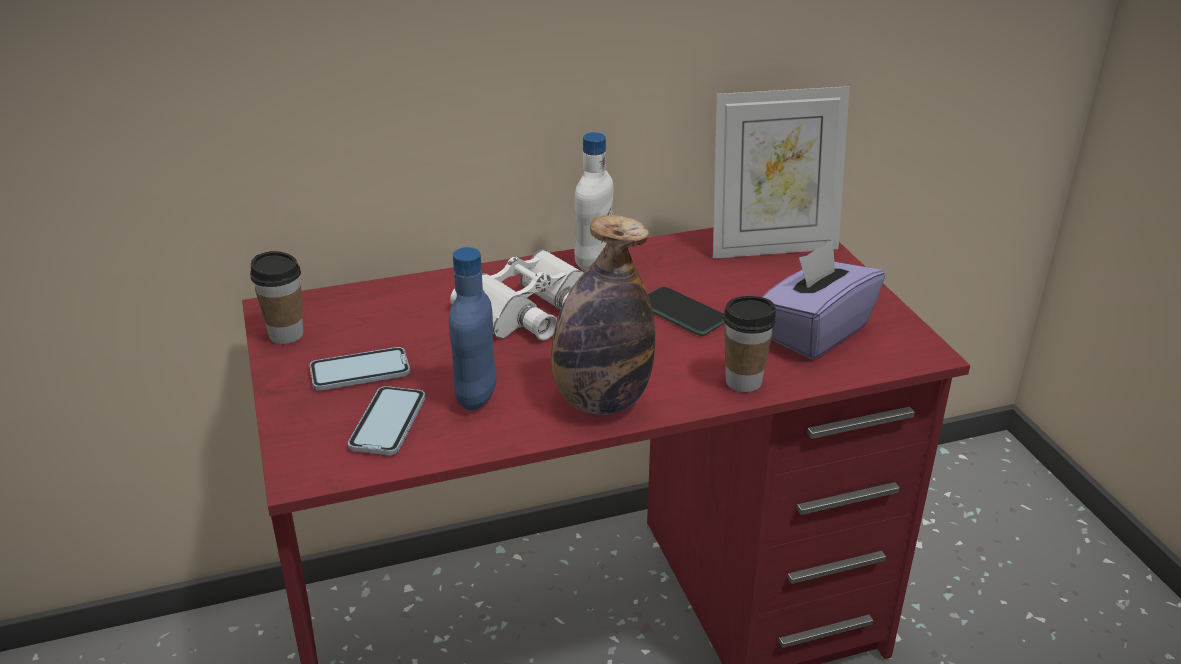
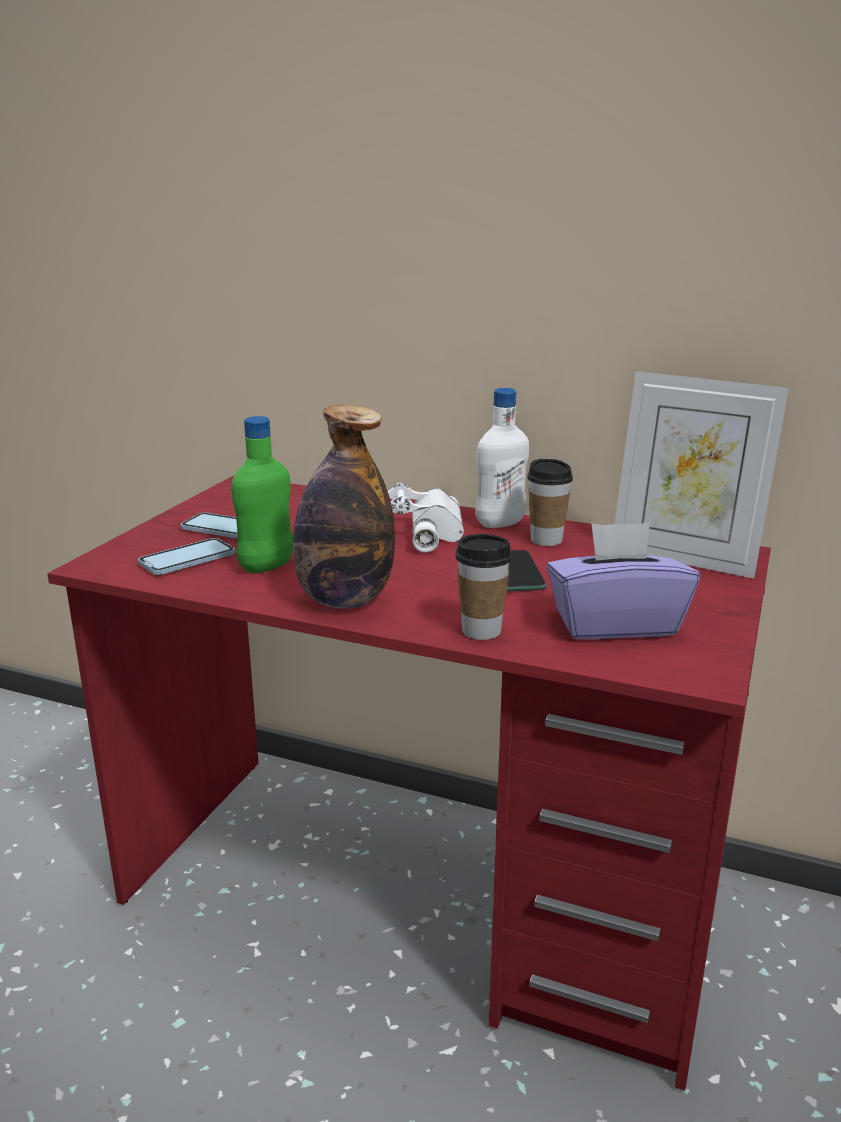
camera: 40 degrees right, 10 degrees down
cup [250,251,303,344] -> cup moved to [527,459,573,546]
blue bottle [449,247,496,411] -> green bottle [231,416,293,573]

